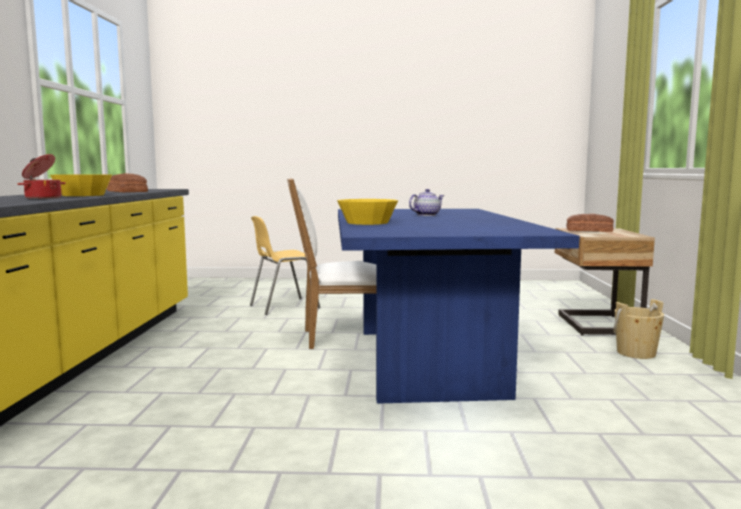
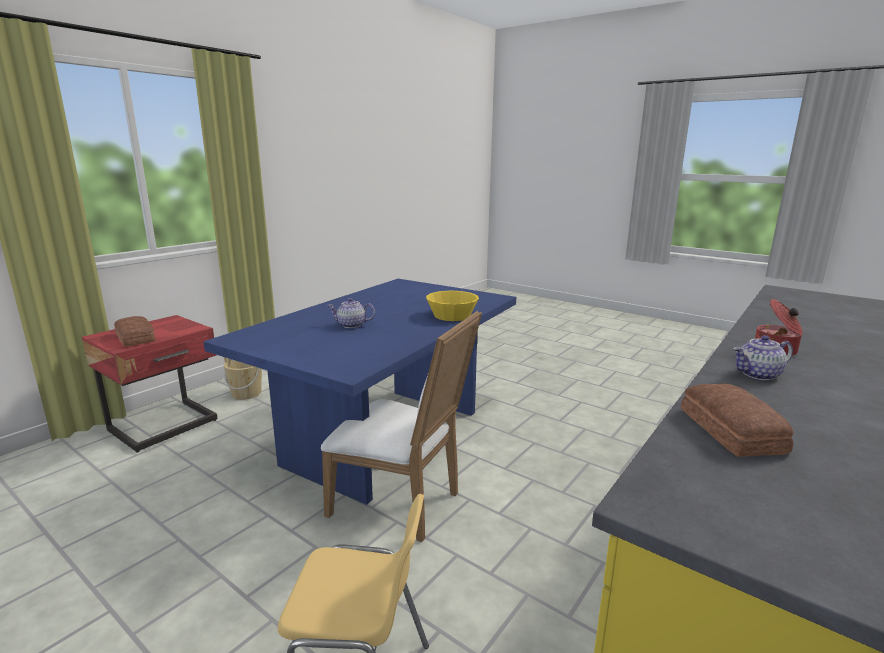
camera: 145 degrees left, 10 degrees up
yellow bowl [50,174,112,196] -> teapot [733,335,793,380]
beige nightstand [555,228,655,336] -> red nightstand [82,315,218,452]

